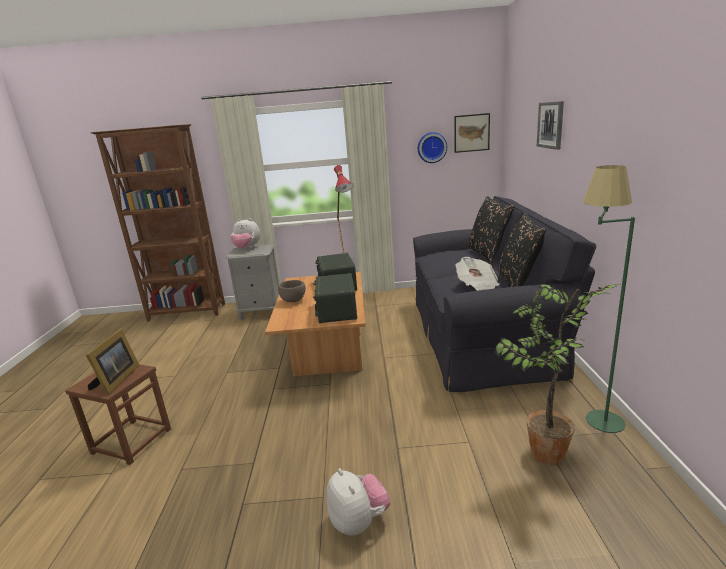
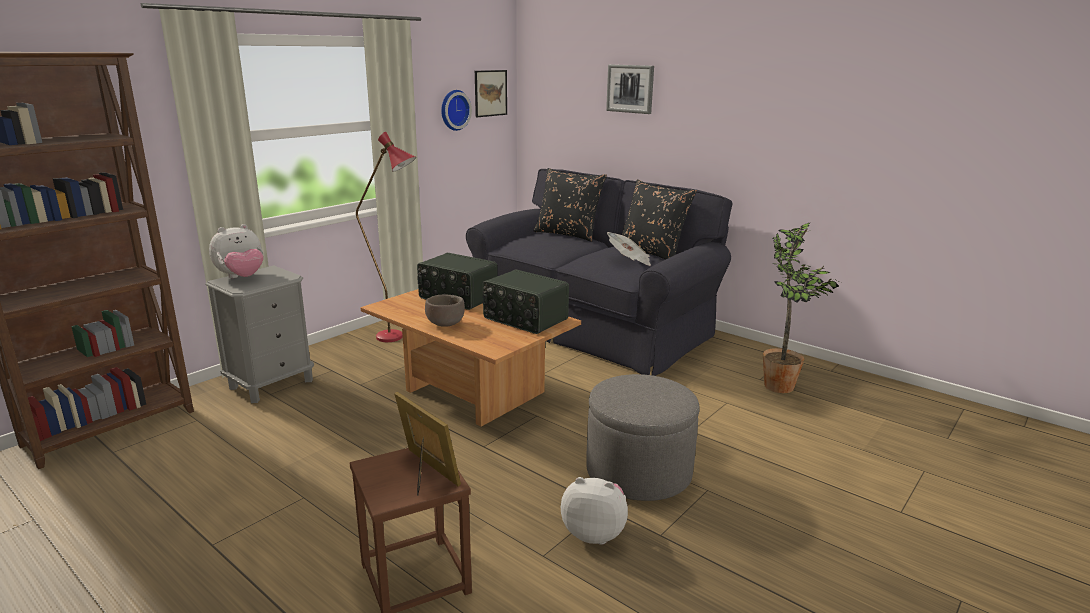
camera: 50 degrees left, 0 degrees up
plush toy [327,468,390,536] -> plush toy moved to [561,477,628,545]
green floor lamp [583,165,635,433] -> none
none -> grey ottoman [586,374,700,501]

